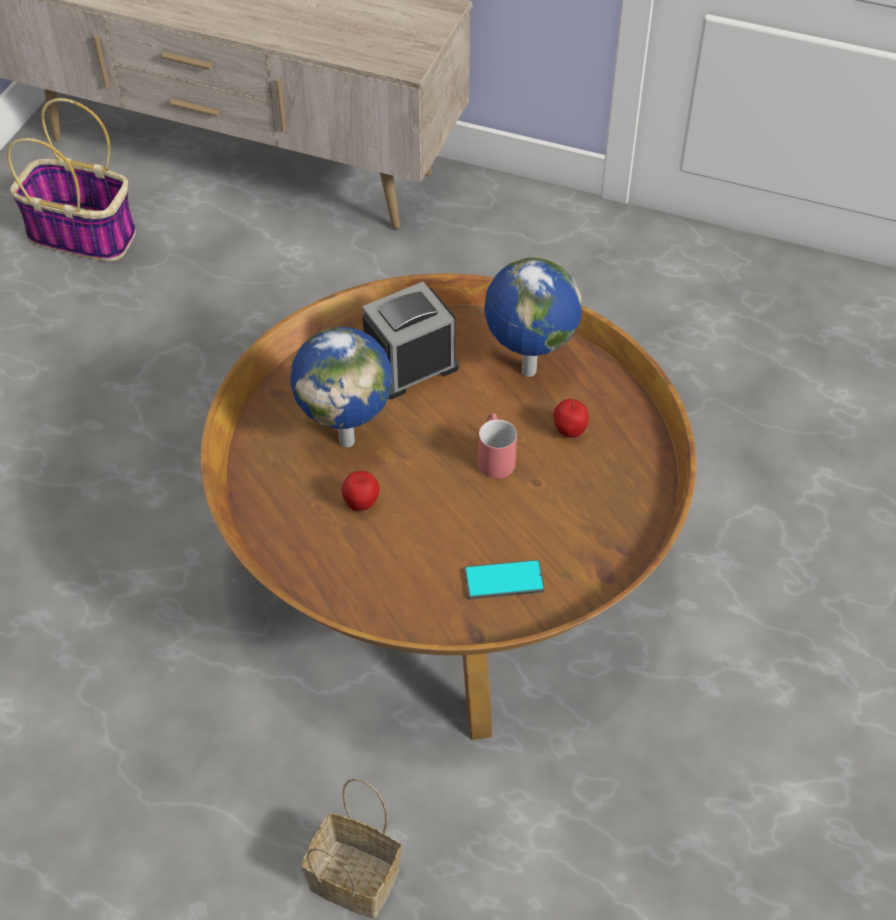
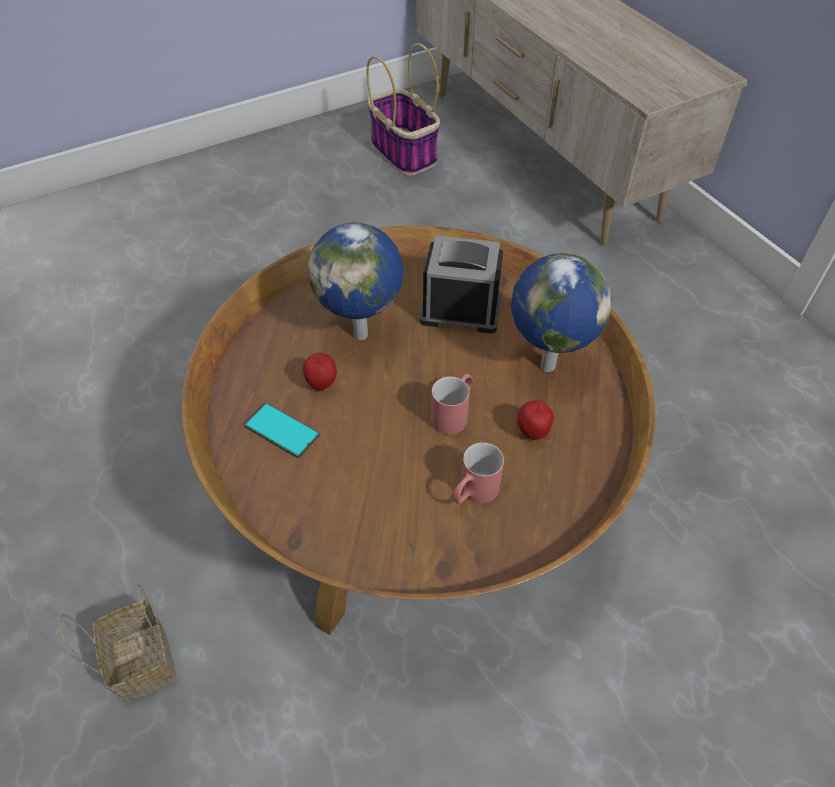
camera: 40 degrees right, 0 degrees up
phone [464,560,545,599] -> phone moved to [244,402,320,458]
none -> red mug [451,442,504,504]

